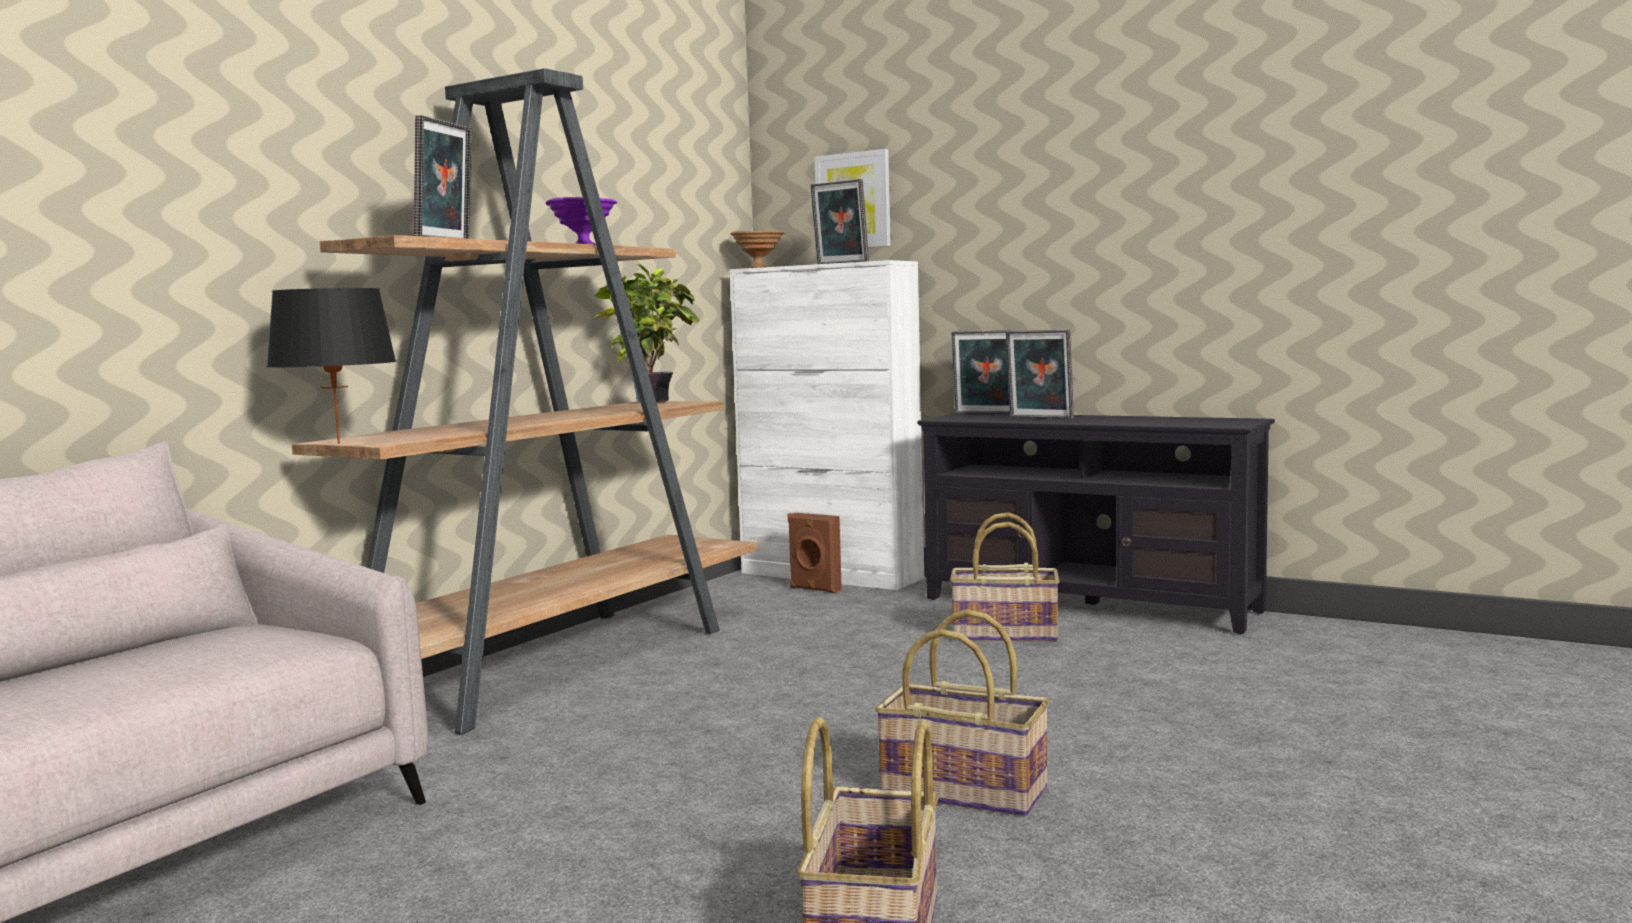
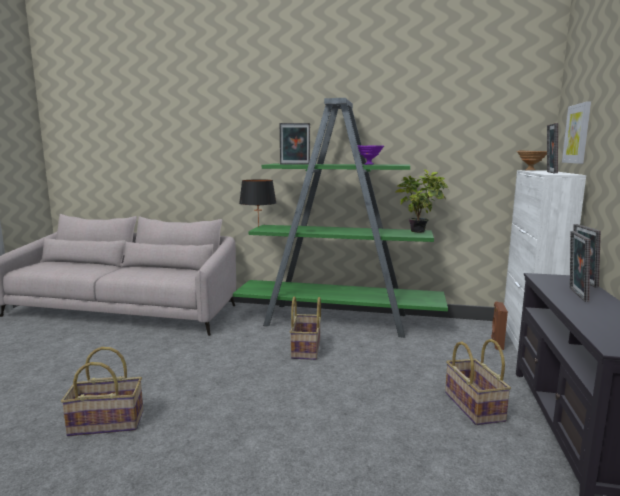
camera: 70 degrees right, 5 degrees up
brown bookcase [292,68,758,735] -> green bookcase [233,98,448,338]
basket [875,609,1049,816] -> basket moved to [290,296,321,360]

